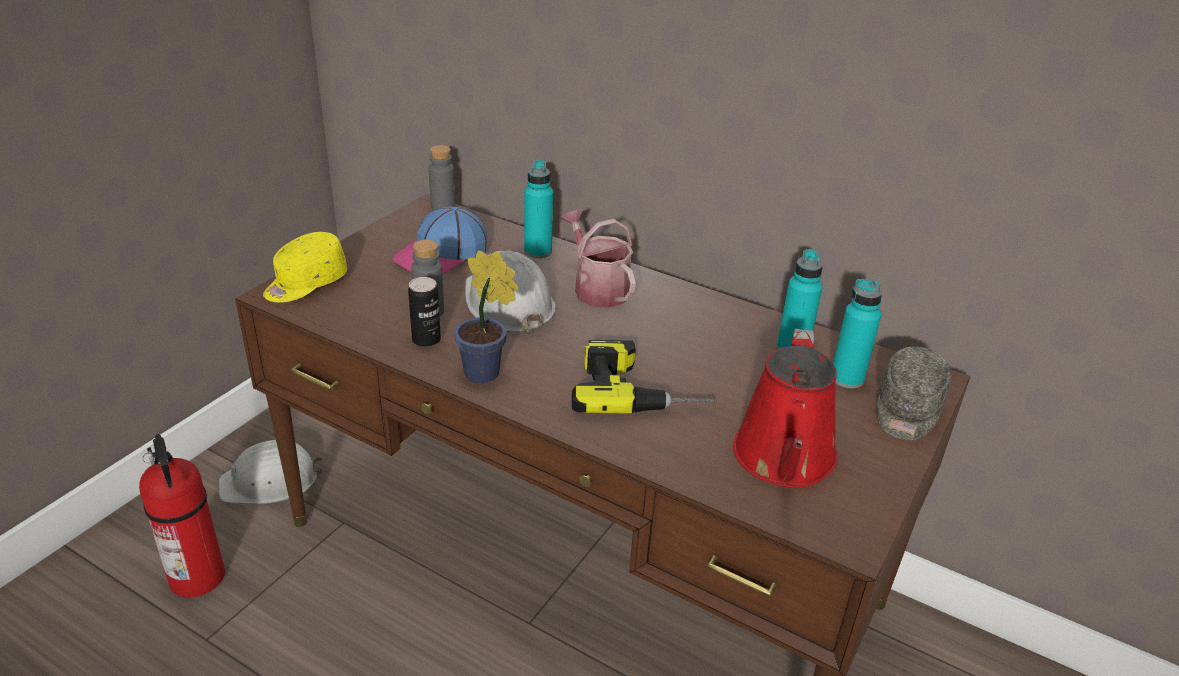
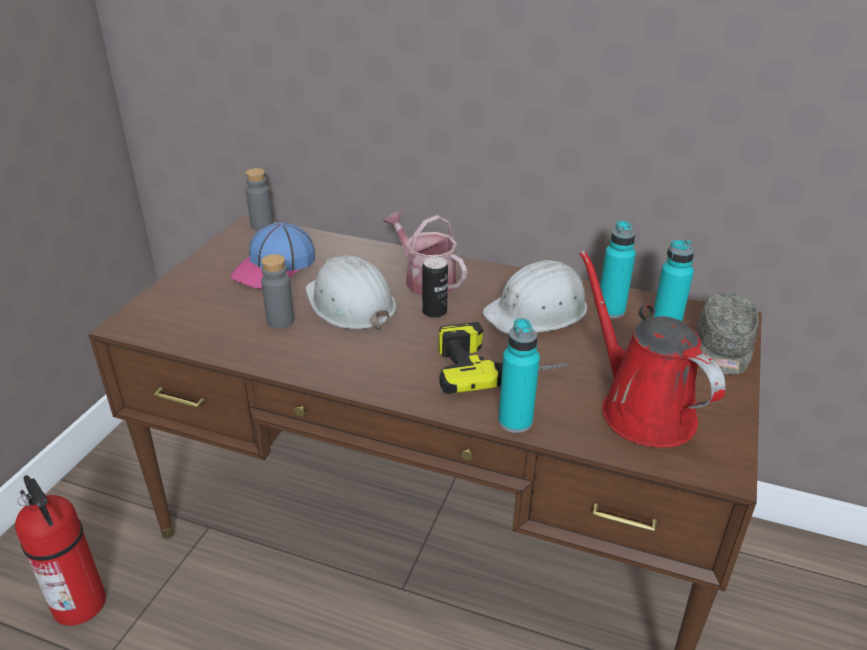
camera: 10 degrees left, 0 degrees up
white hard hat [218,440,323,504] -> white hard hat moved to [482,260,587,334]
yellow cap [263,232,347,303] -> none
can [408,277,441,347] -> can moved to [422,256,448,318]
potted plant [454,250,518,383] -> none
turquoise bottle [524,160,553,258] -> turquoise bottle moved to [498,318,540,433]
red watering can [733,329,838,488] -> red watering can turned 150 degrees clockwise [579,250,725,448]

